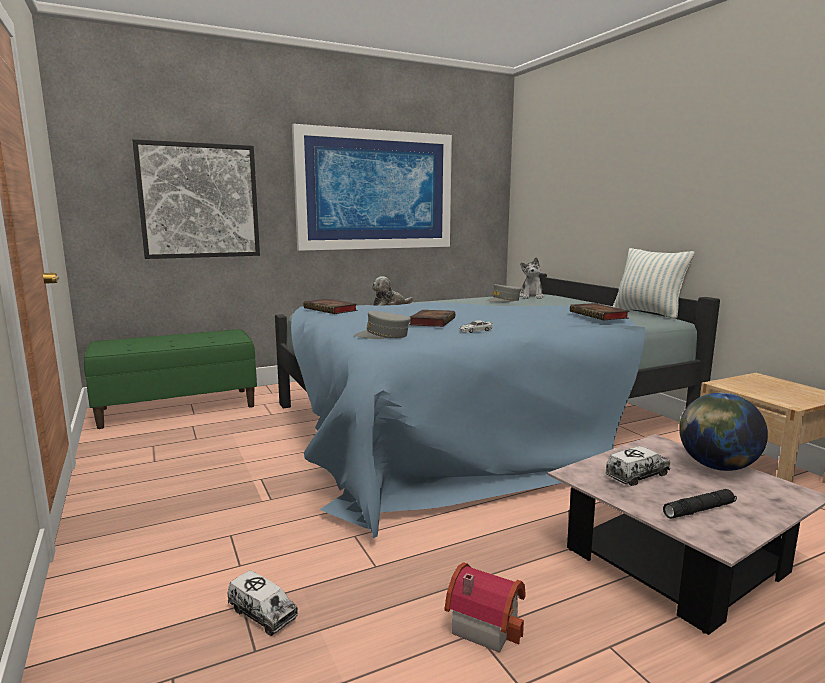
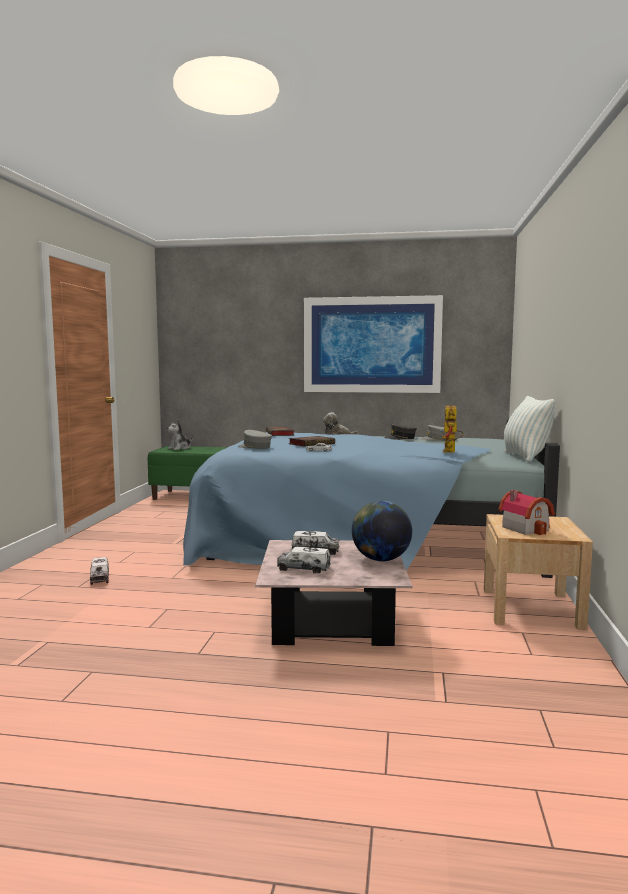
camera: 35 degrees right, 5 degrees down
picture [132,139,260,259] -> none
toy house [445,562,526,653] -> toy house moved to [498,490,555,535]
plush toy [519,257,544,299] -> plush toy moved to [167,419,193,450]
book [570,303,630,320] -> toy robot [440,404,464,453]
black flashlight [663,489,737,519] -> toy truck [277,547,331,574]
none -> grey cap [384,424,417,440]

